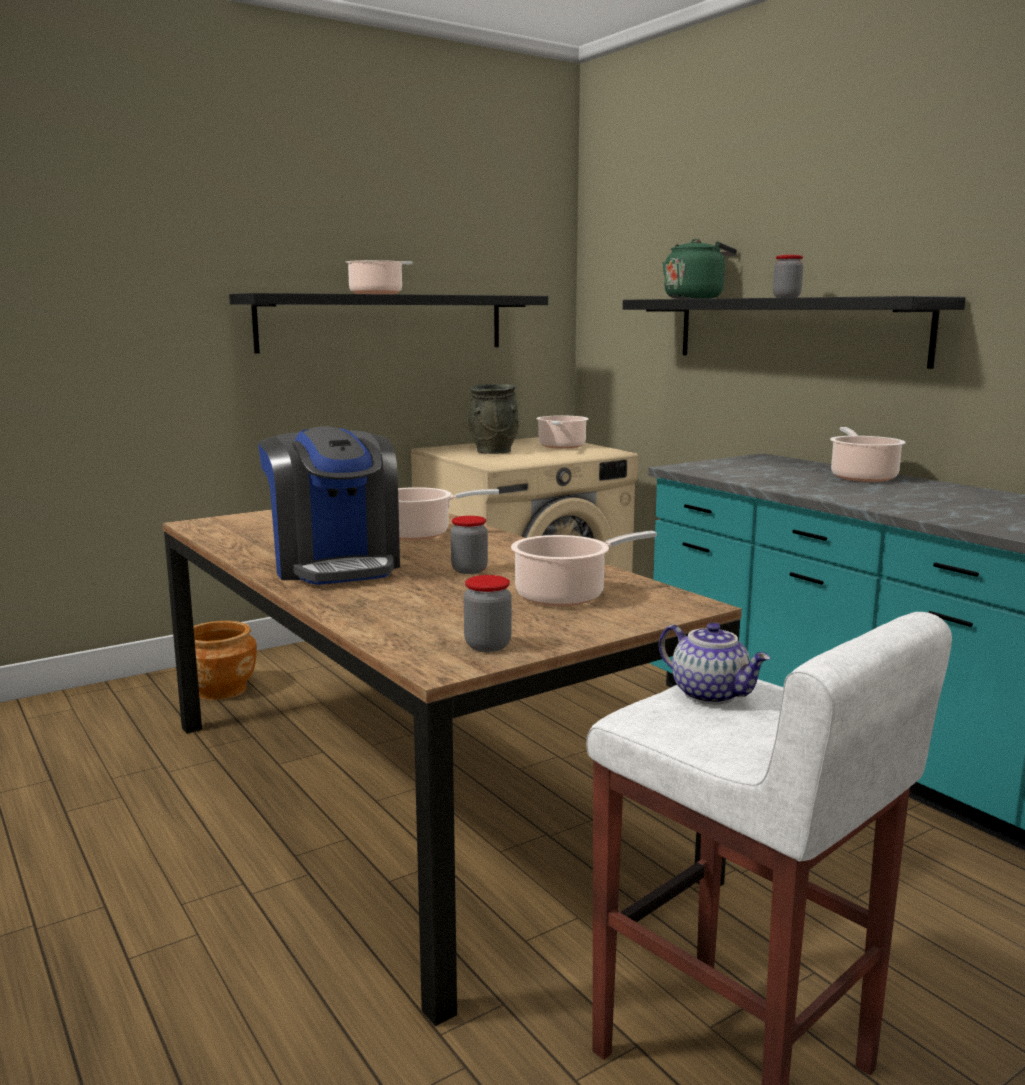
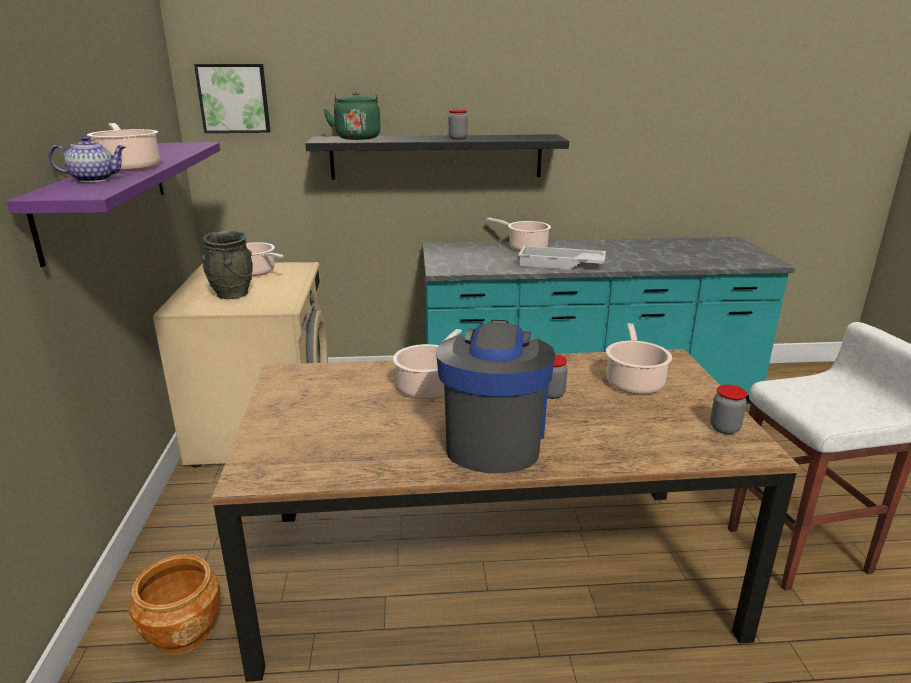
camera: 60 degrees left, 10 degrees up
black shelf [229,293,548,354] -> purple shelf [7,142,220,267]
coffee machine [258,426,400,585] -> coffee machine turned 90 degrees counterclockwise [436,320,555,473]
teapot [659,622,771,704] -> teapot moved to [49,136,126,182]
none -> picture [194,64,271,133]
none -> white tray [518,246,606,269]

